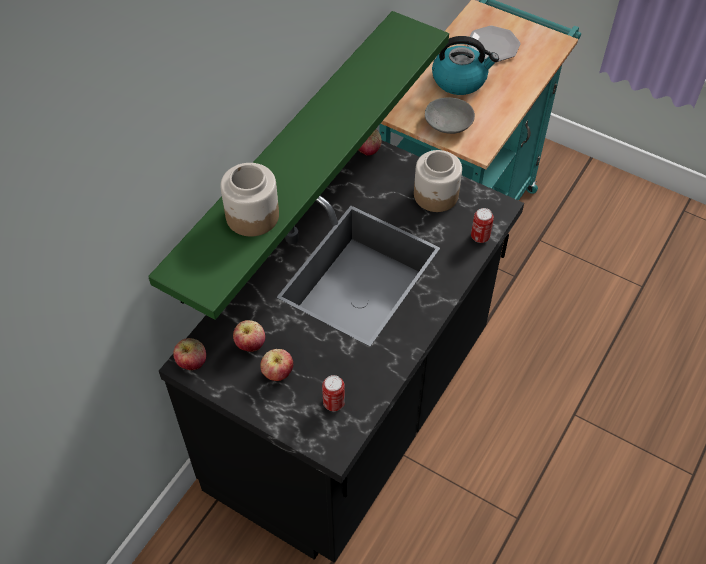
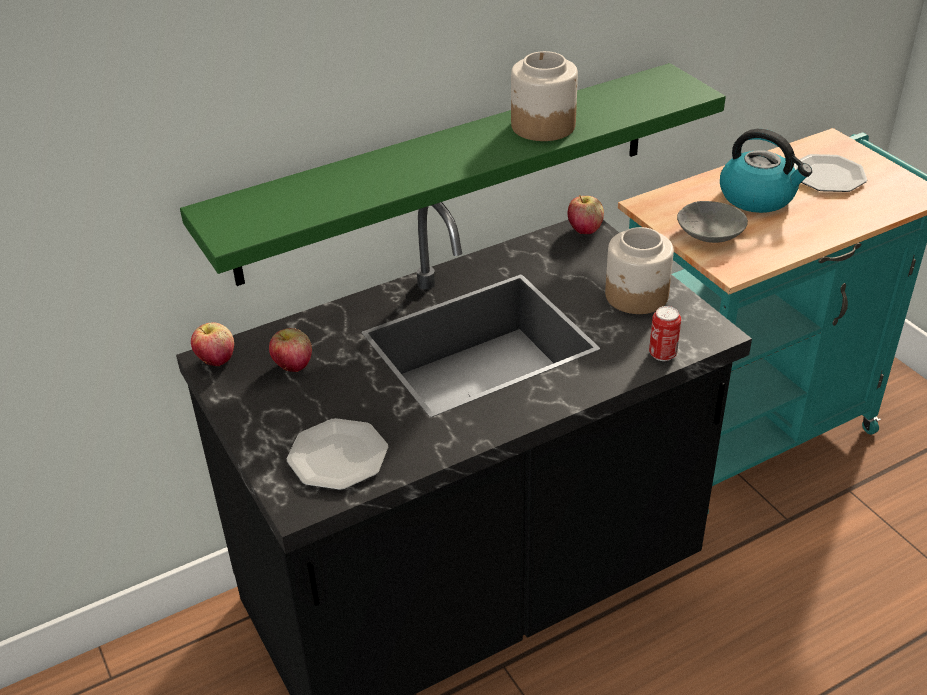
camera: 30 degrees right, 15 degrees down
jar [220,163,279,237] -> jar moved to [511,51,578,141]
apple [260,349,293,381] -> none
can [322,375,345,411] -> plate [287,418,388,490]

